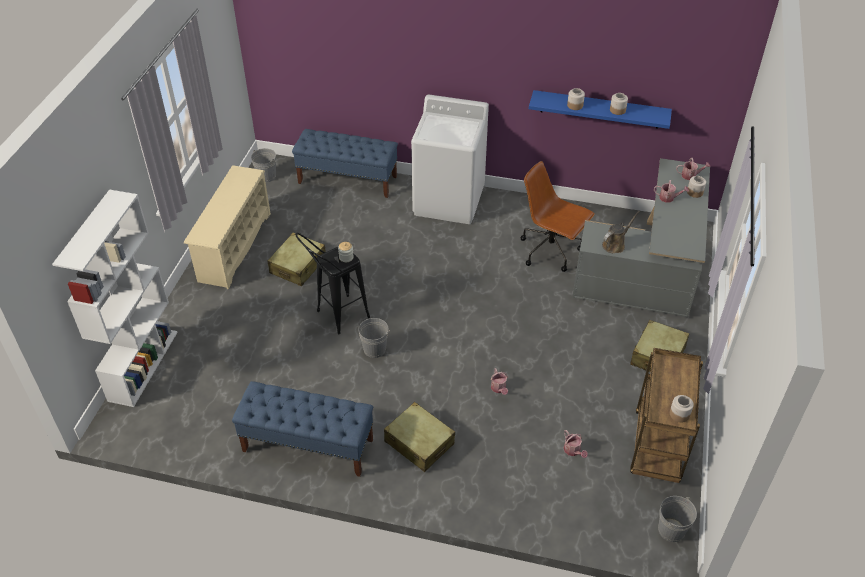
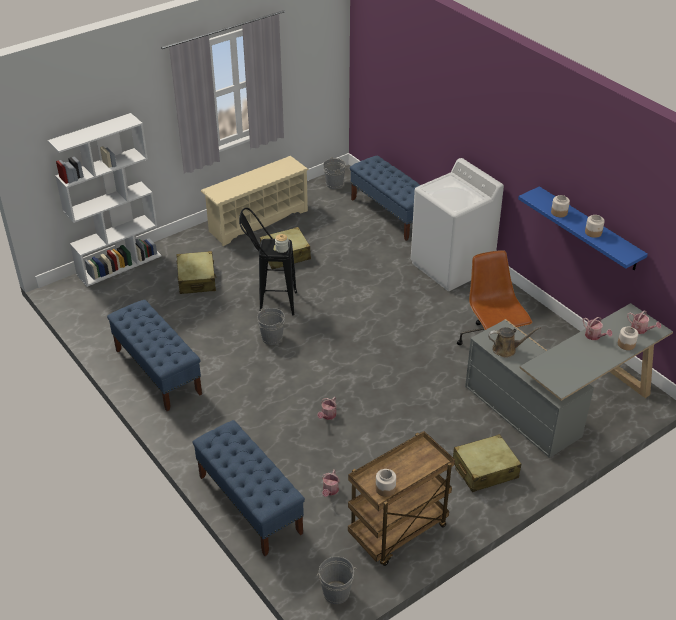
camera: 40 degrees right, 5 degrees down
beige suitcase [384,402,455,472] -> beige suitcase moved to [176,251,217,294]
none -> blue bench [192,420,305,556]

